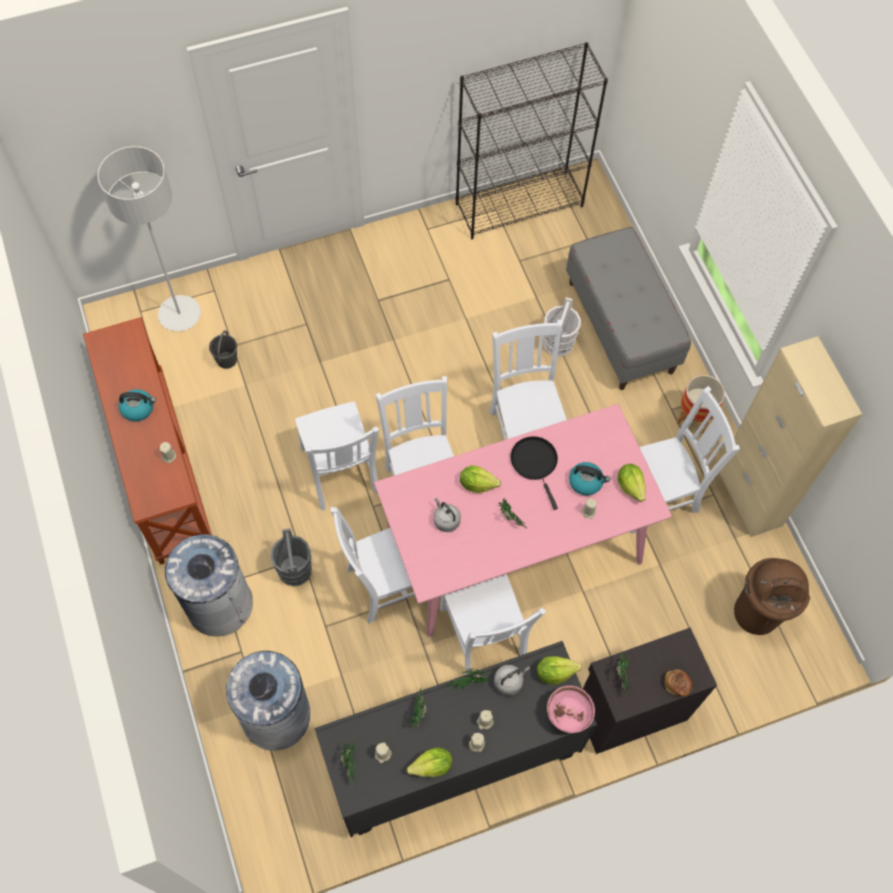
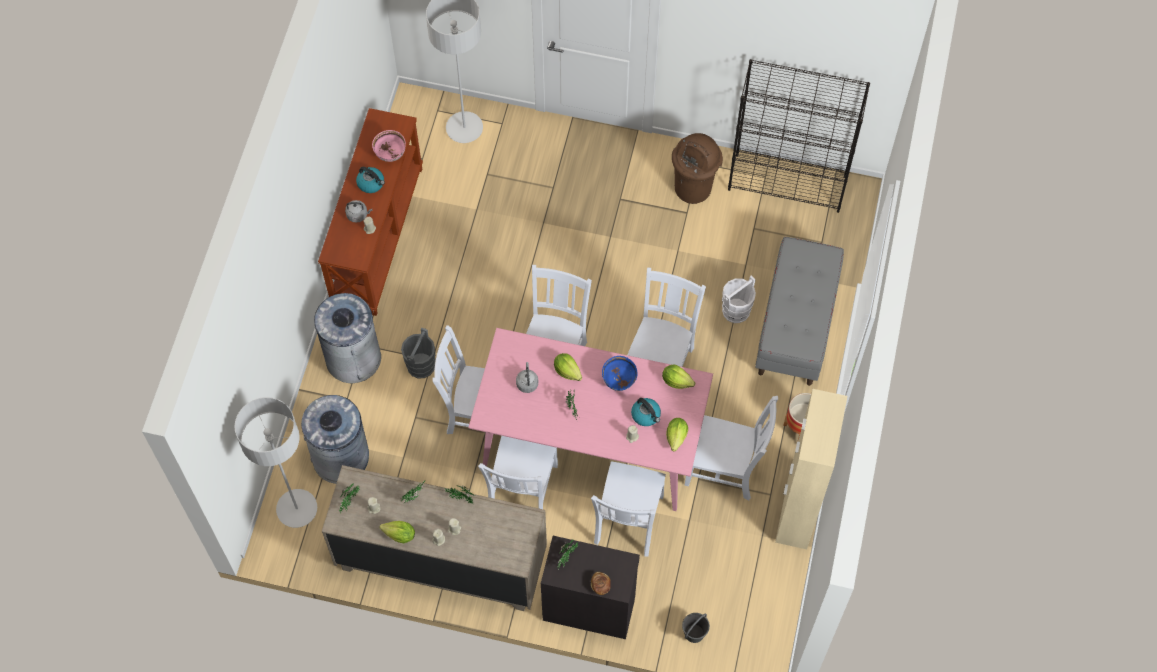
camera: 35 degrees right, 0 degrees up
grey bucket [209,330,237,369] -> grey bucket moved to [682,613,710,643]
white chair [295,401,379,510] -> white chair moved to [591,461,666,557]
black dresser [315,641,597,837] -> beige dresser [322,465,547,611]
grey kettle [494,665,530,696] -> grey kettle moved to [345,200,372,223]
black frying pan [510,436,558,510] -> blue bowl [602,356,637,391]
lettuce [537,656,582,685] -> lettuce moved to [662,364,695,389]
pink bowl [547,686,595,733] -> pink bowl moved to [372,130,406,162]
brown trash can [734,558,810,635] -> brown trash can moved to [672,133,723,204]
none -> grey floor lamp [234,397,317,528]

